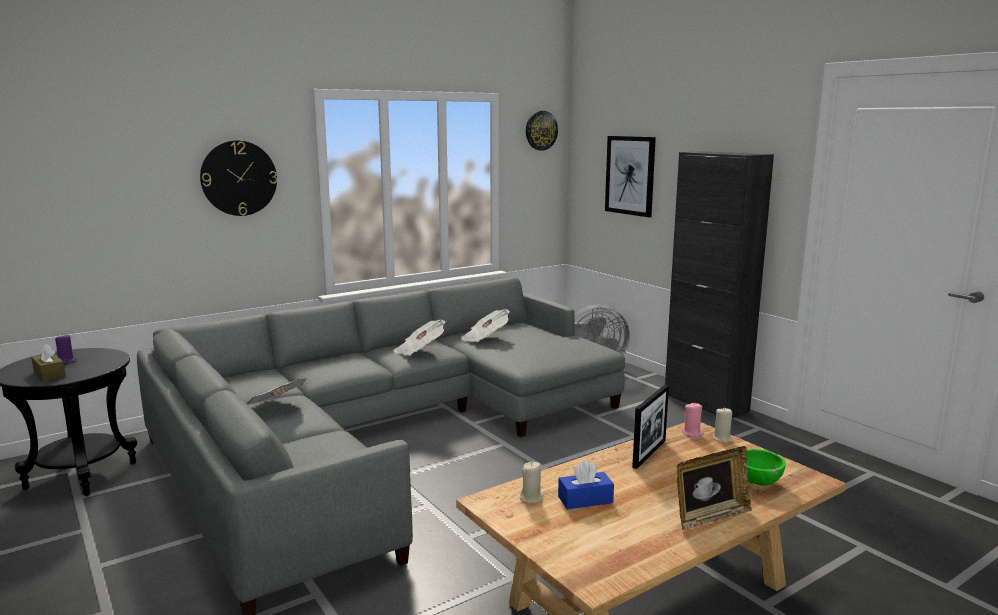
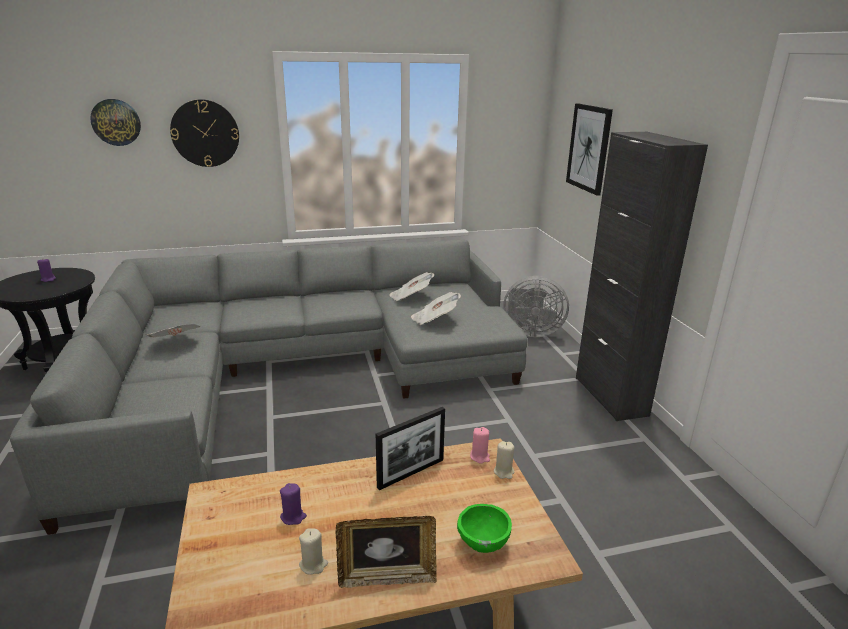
camera: 20 degrees right, 10 degrees up
brown tissue box [31,344,66,382] -> none
newspaper [394,320,446,356] -> newspaper moved to [411,292,461,325]
beige candle [520,462,544,503] -> beige candle moved to [299,528,328,575]
wall clock [526,111,558,150] -> wall clock moved to [90,99,141,146]
blue tissue box [558,460,614,509] -> purple candle [280,483,307,525]

